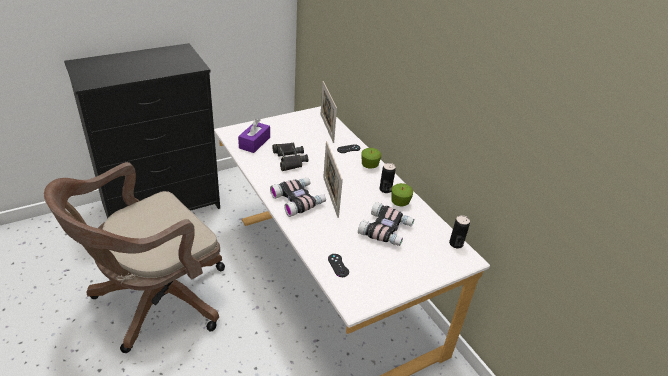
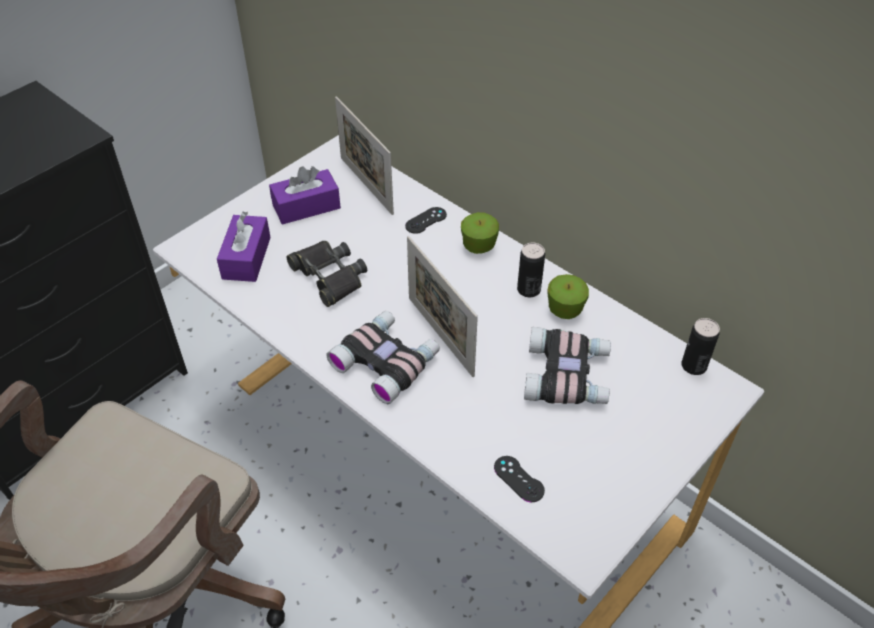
camera: 15 degrees left, 10 degrees up
none -> purple tissue box [269,166,341,225]

